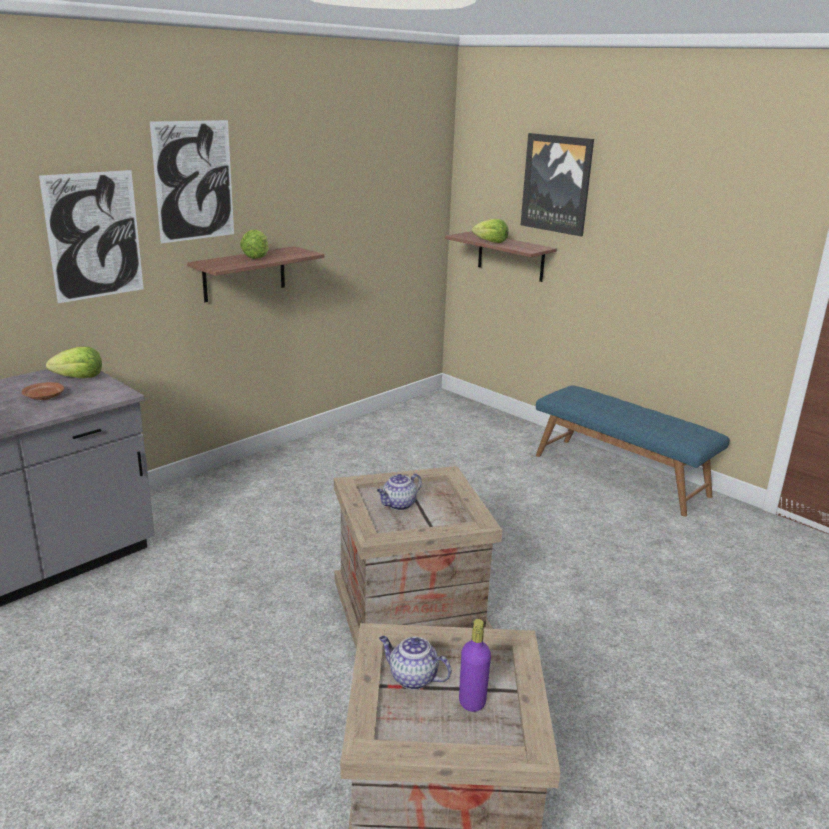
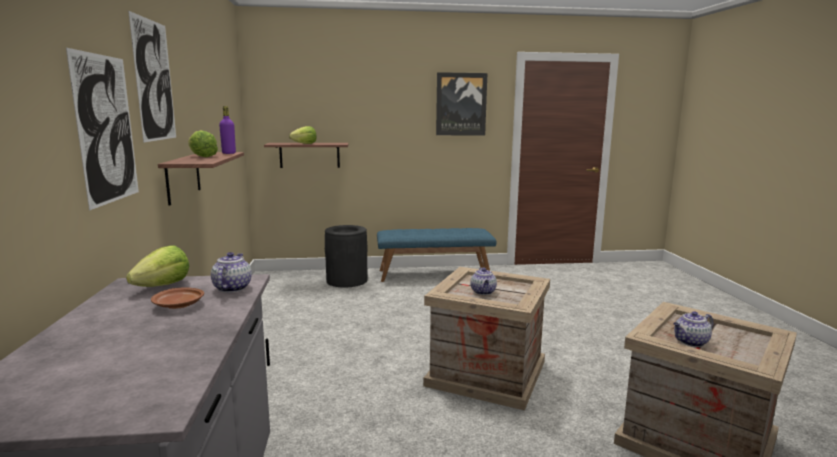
camera: 50 degrees left, 10 degrees down
purple bottle [459,619,491,712] -> purple bottle moved to [219,106,236,154]
picture [521,133,594,237] -> picture moved to [436,72,487,135]
none -> teapot [211,252,252,292]
none -> black trash can [325,225,368,288]

